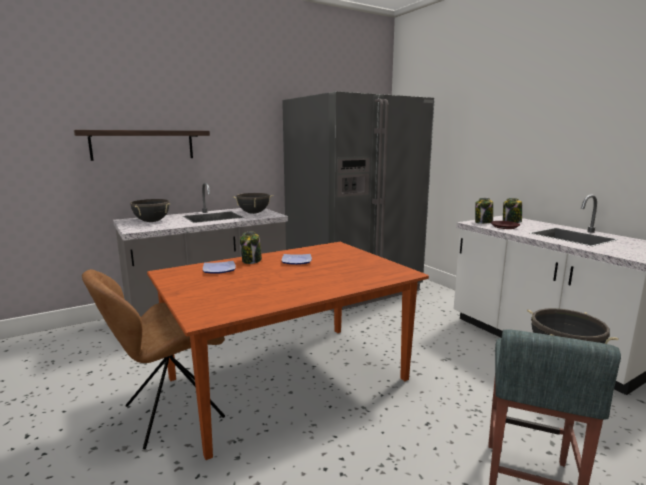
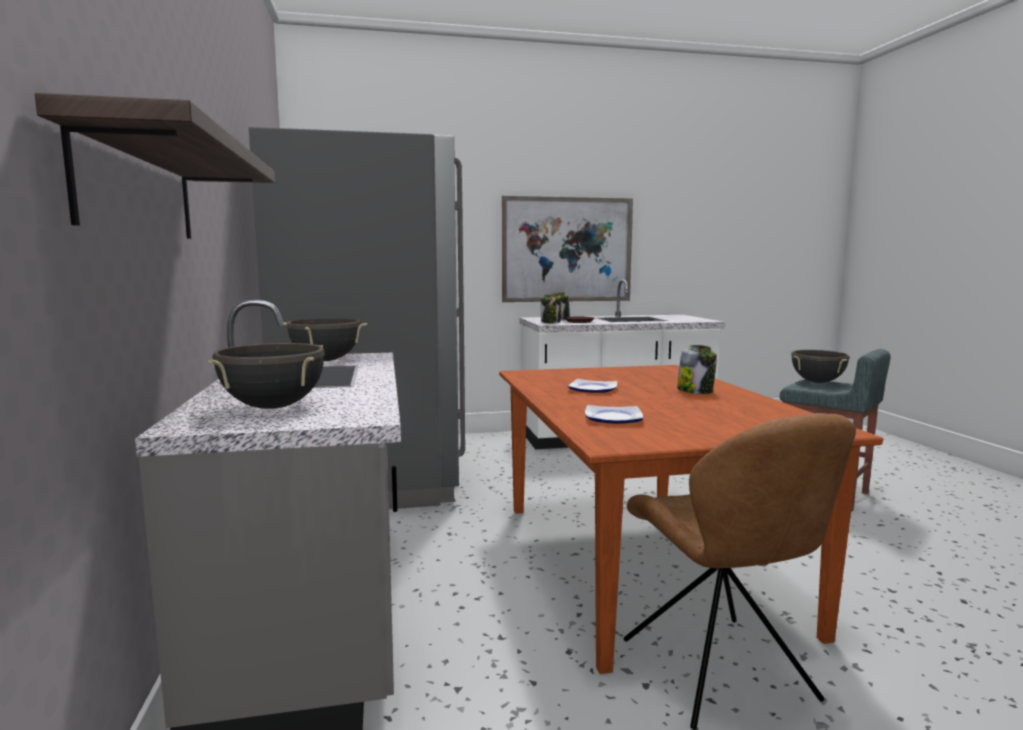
camera: 70 degrees left, 5 degrees down
jar [240,231,262,264] -> jar moved to [677,345,717,394]
none -> picture [502,196,633,302]

